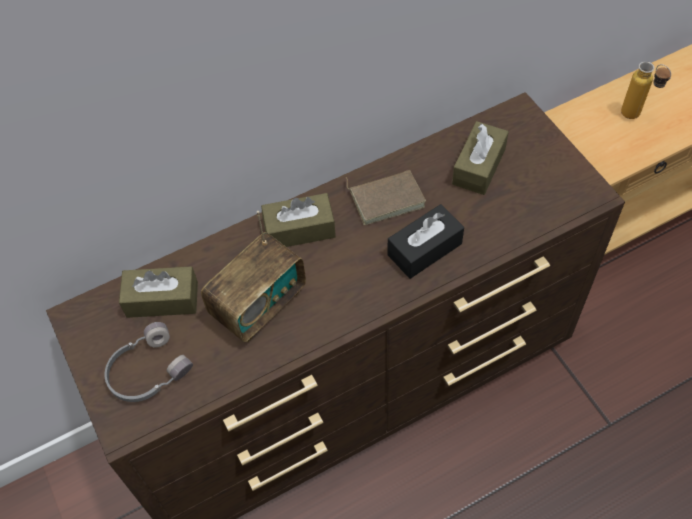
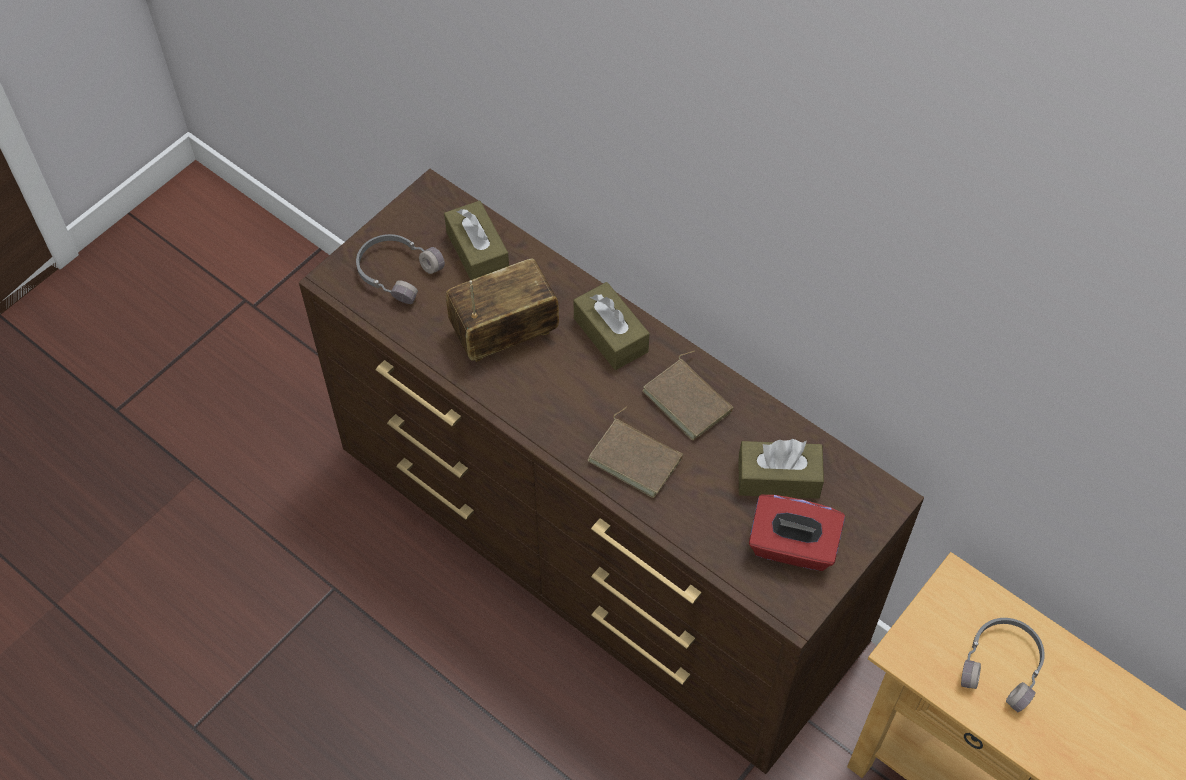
camera: 65 degrees right, 0 degrees up
radio [201,211,306,342] -> radio turned 135 degrees clockwise [446,258,559,362]
black tissue box [388,204,464,279] -> brown book [588,407,683,498]
bottle [621,61,671,119] -> grey headphones [961,618,1045,712]
none -> red tissue box [749,495,845,571]

